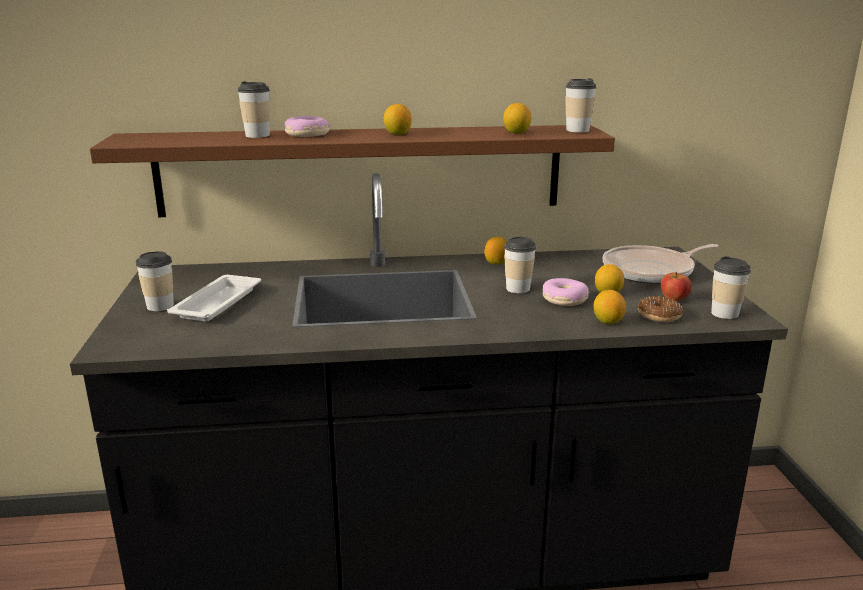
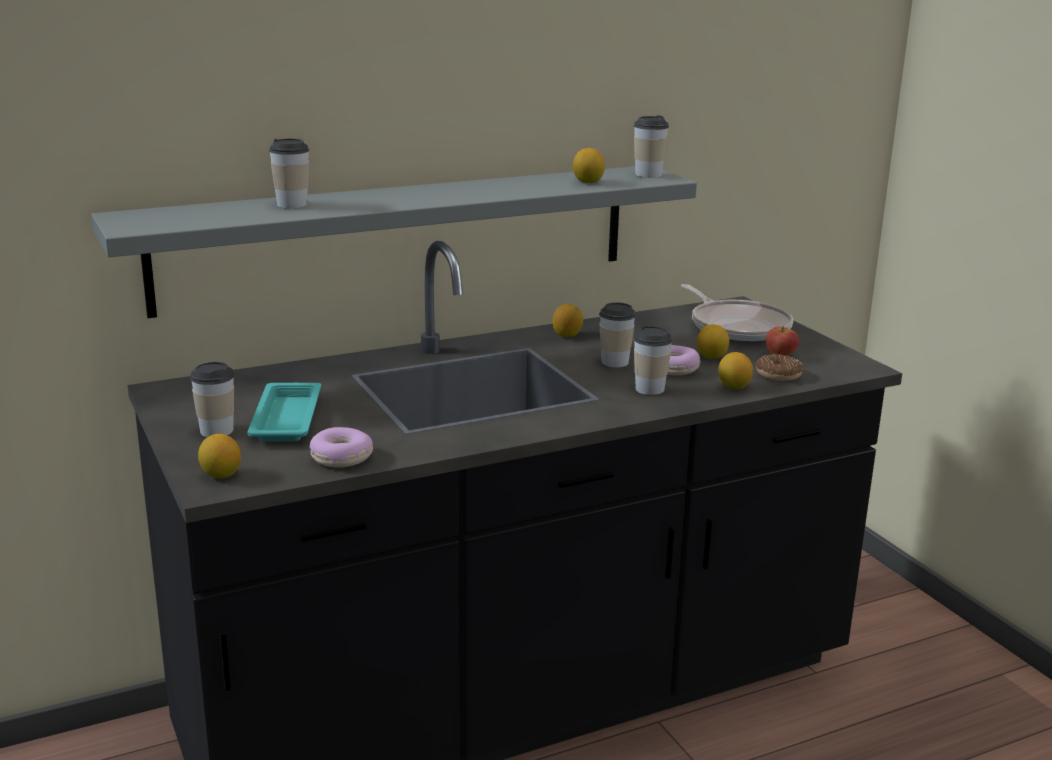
camera: 20 degrees left, 0 degrees up
brown shelf [90,125,615,217] -> grey shelf [91,166,697,318]
white tray [167,275,261,322] -> turquoise tray [247,383,321,441]
donut [284,116,330,137] -> donut moved to [309,427,373,467]
lemon [384,104,412,135] -> lemon moved to [198,434,241,479]
frying pan [603,244,719,284] -> frying pan turned 75 degrees counterclockwise [681,284,793,343]
cup [711,256,751,319] -> cup moved to [633,325,673,395]

